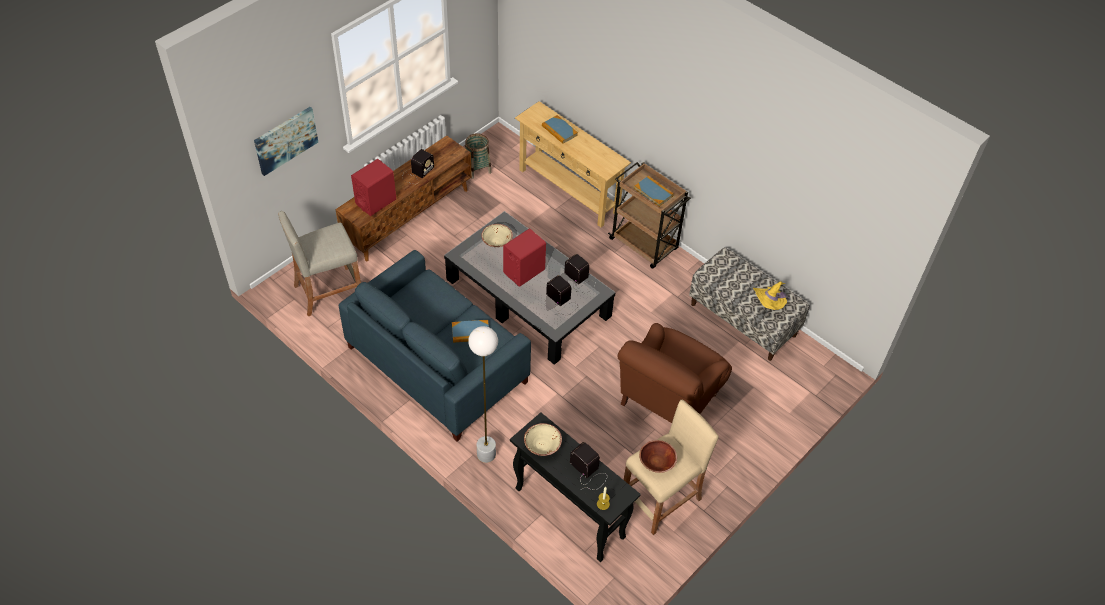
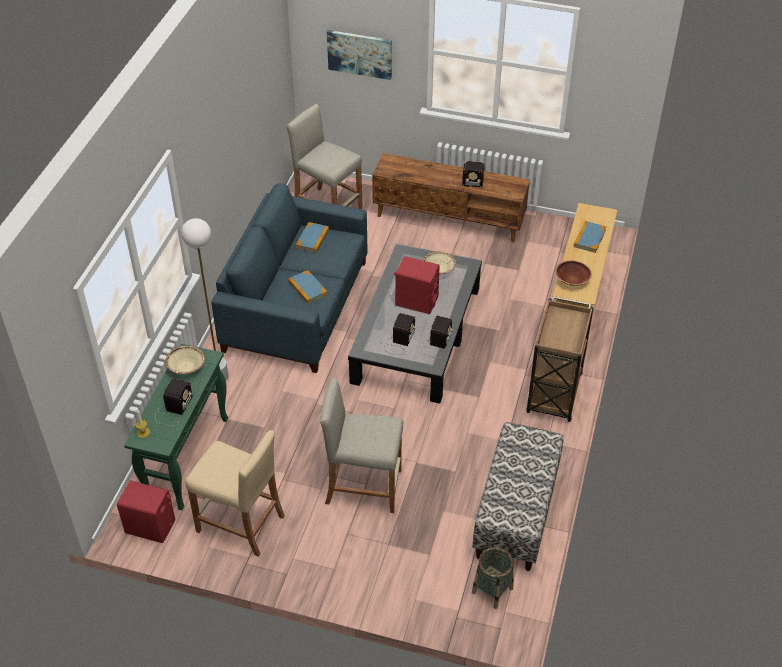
camera: 65 degrees right, 5 degrees down
red speaker [351,159,396,216] -> red speaker moved to [117,480,175,543]
basket [465,133,491,179] -> basket moved to [472,547,514,609]
black console table [510,412,641,562] -> green console table [124,344,228,510]
brown armchair [618,323,732,423] -> beige stool [320,378,403,513]
book [634,176,674,207] -> book moved to [296,222,329,252]
brown bowl [639,440,677,473] -> brown bowl moved to [556,261,592,286]
yellow hat [753,282,790,310] -> none

